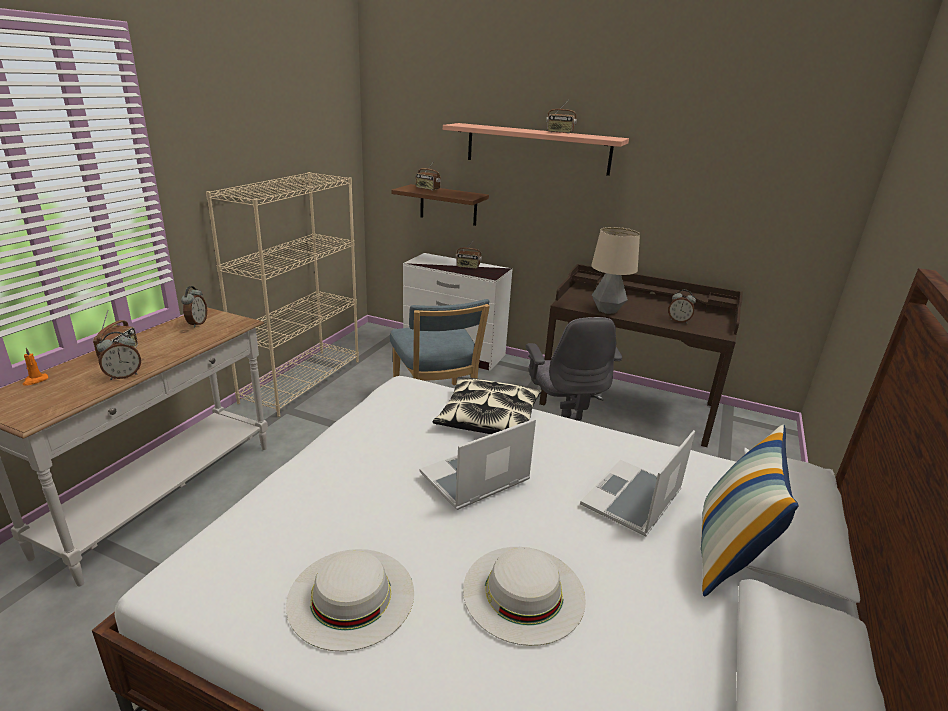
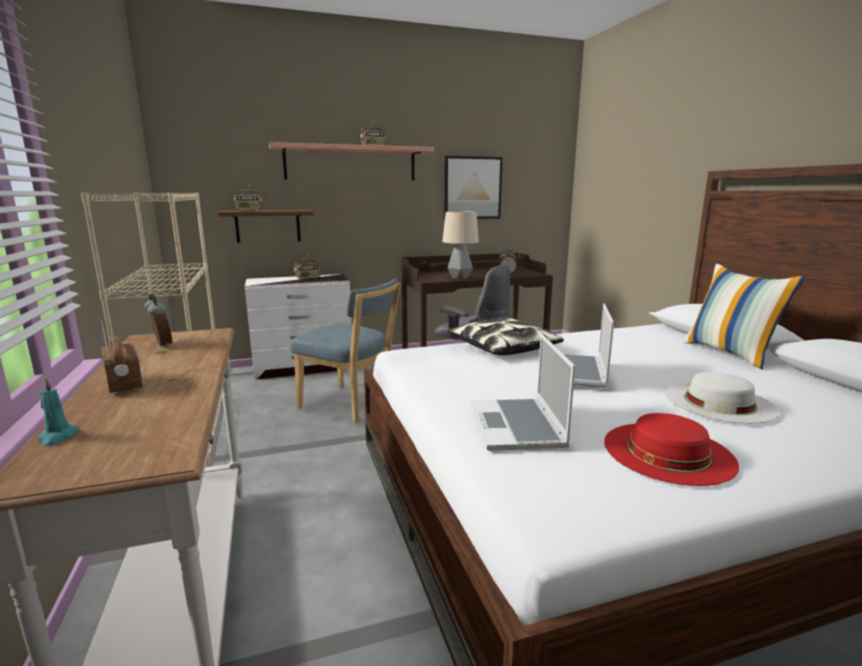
camera: 40 degrees left, 10 degrees down
orange candle [23,348,48,386] -> turquoise candle [38,378,80,446]
alarm clock [97,332,141,380] -> none
white hat [286,549,414,652] -> red hat [604,413,739,486]
laptop [580,430,695,536] -> laptop moved to [471,334,575,451]
none -> picture [444,156,503,219]

